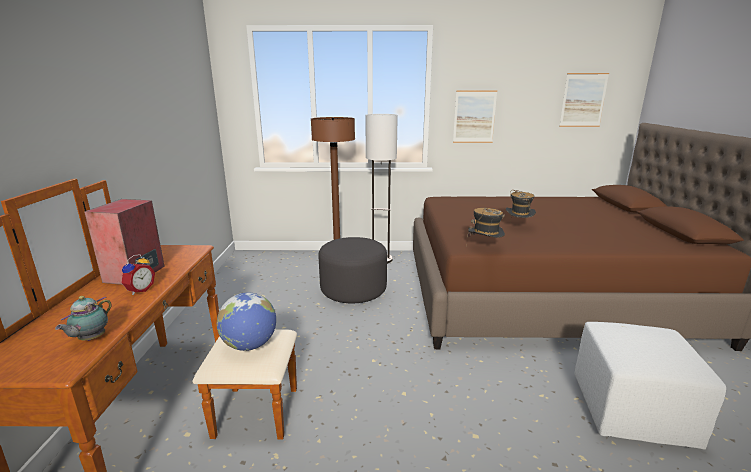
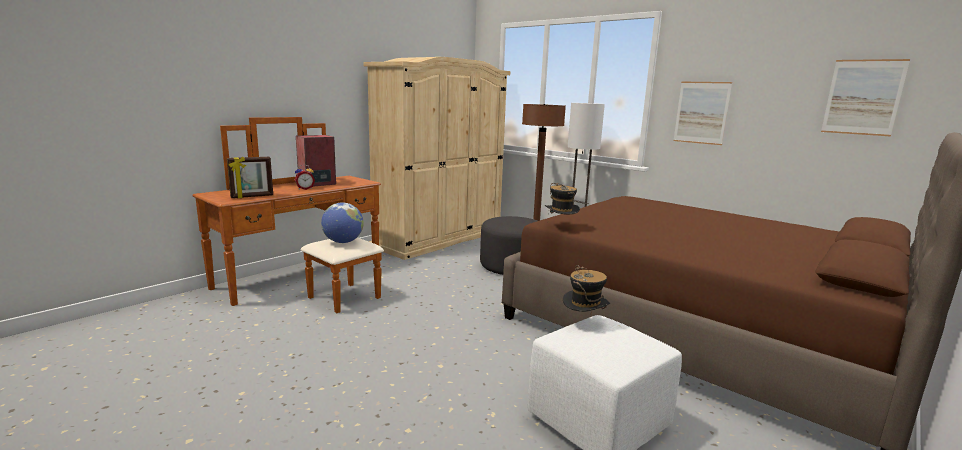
camera: 40 degrees right, 5 degrees down
teapot [55,296,112,341] -> picture frame [227,157,273,198]
hat [506,190,536,218] -> hat moved to [563,265,610,312]
none -> beige wardrobe [363,57,510,260]

